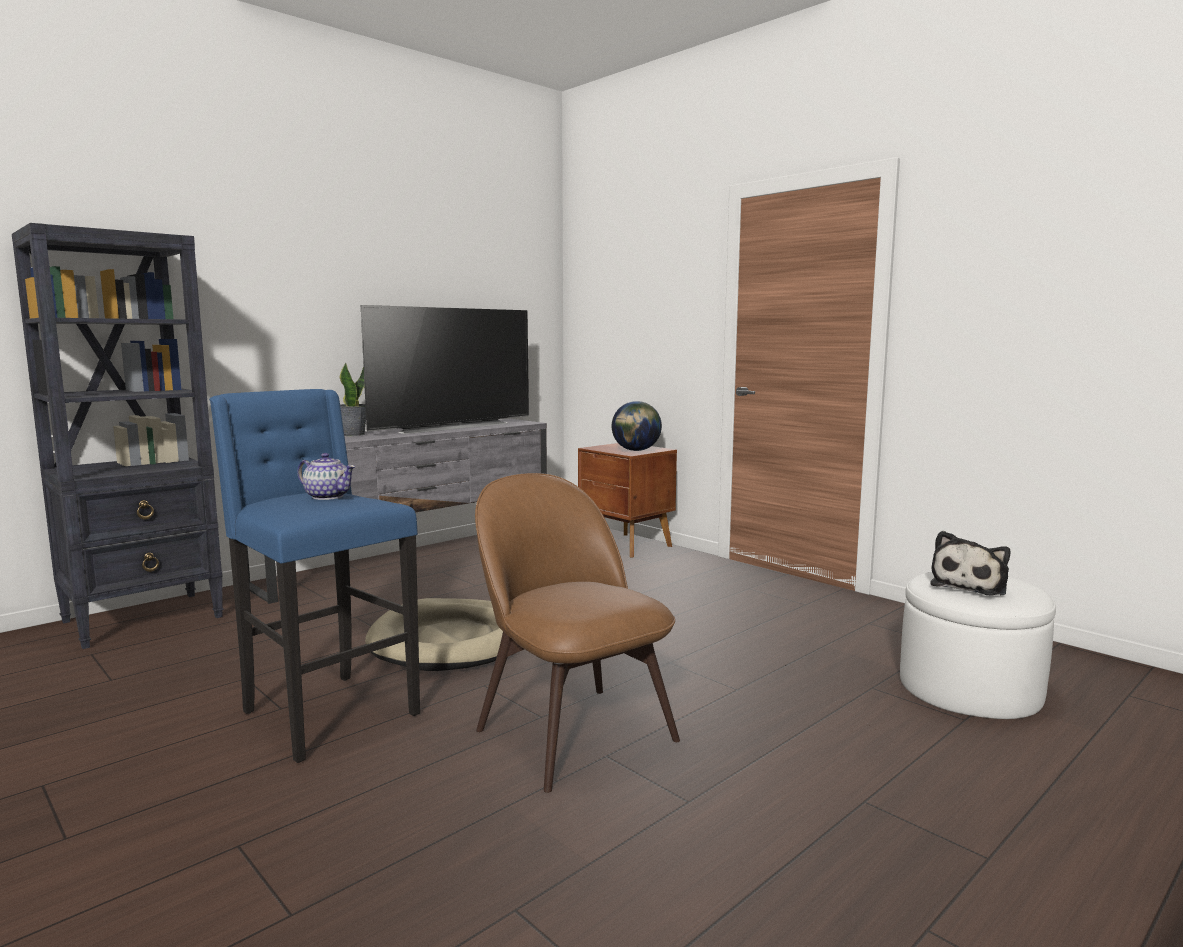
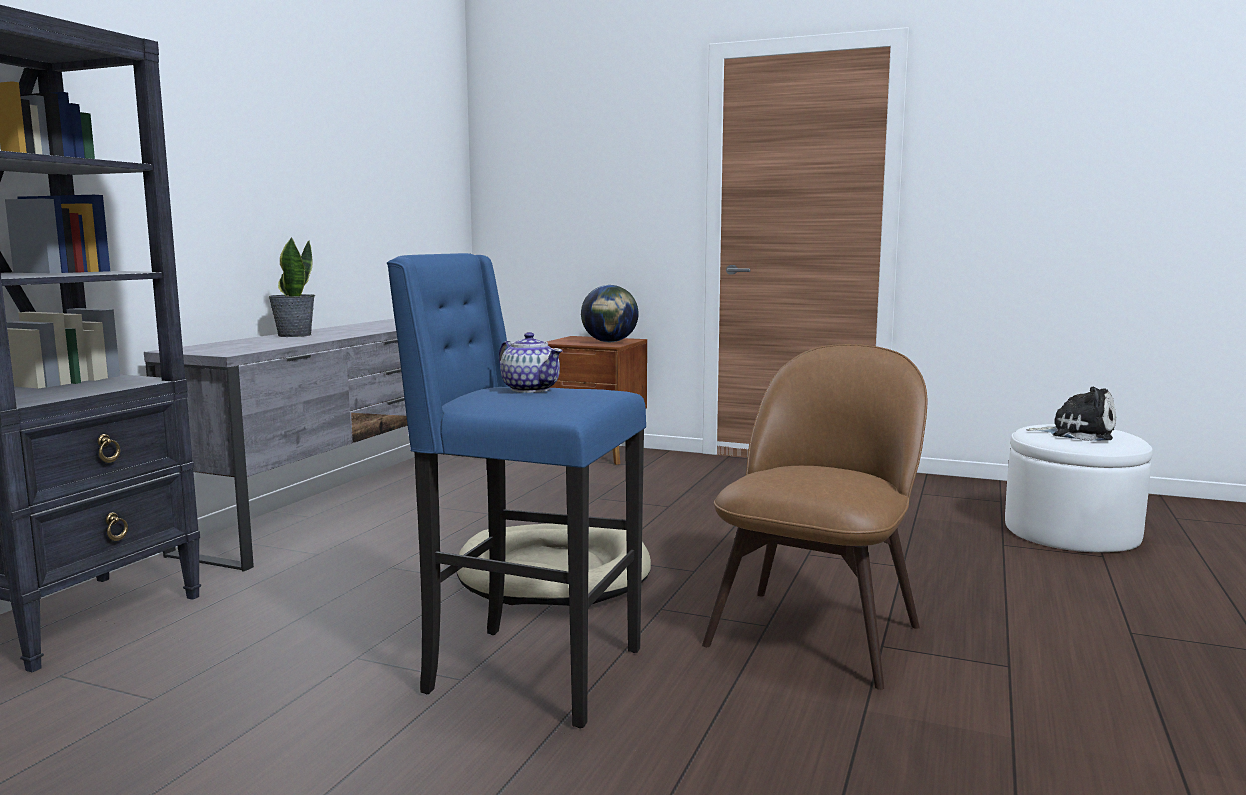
camera: 25 degrees left, 0 degrees up
teapot [297,453,356,500] -> teapot turned 45 degrees clockwise [499,332,562,393]
television [361,305,529,434] -> none
brown chair [475,473,680,793] -> brown chair turned 90 degrees clockwise [702,344,927,690]
plush toy [930,531,1010,596] -> plush toy turned 75 degrees counterclockwise [1027,387,1116,441]

